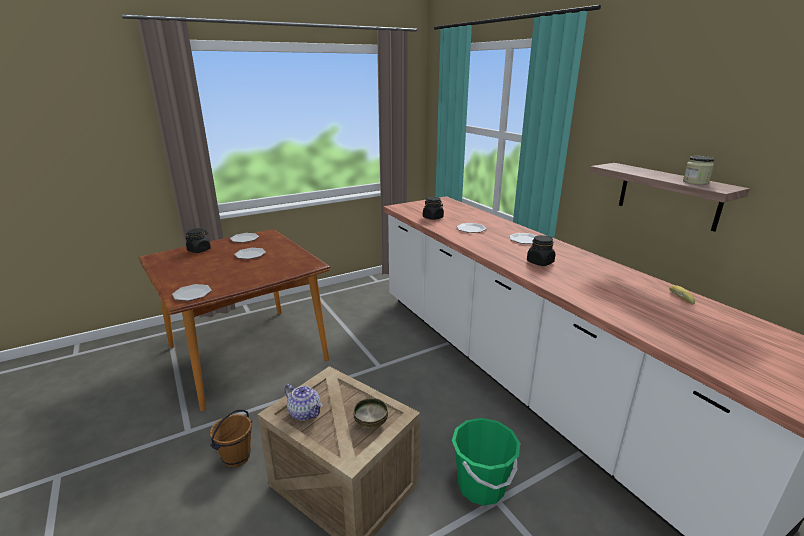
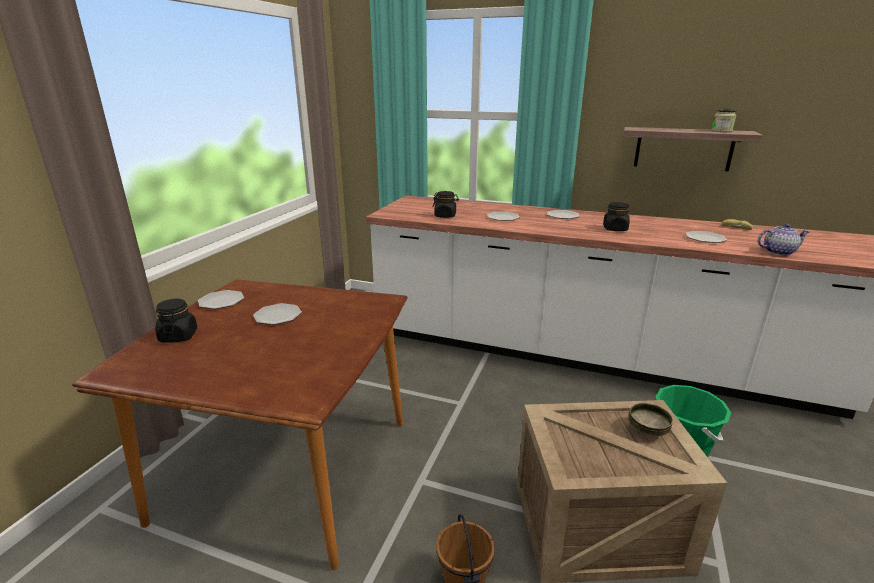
camera: 40 degrees left, 0 degrees up
plate [172,284,211,301] -> plate moved to [685,231,727,243]
teapot [284,384,322,421] -> teapot moved to [757,224,810,256]

